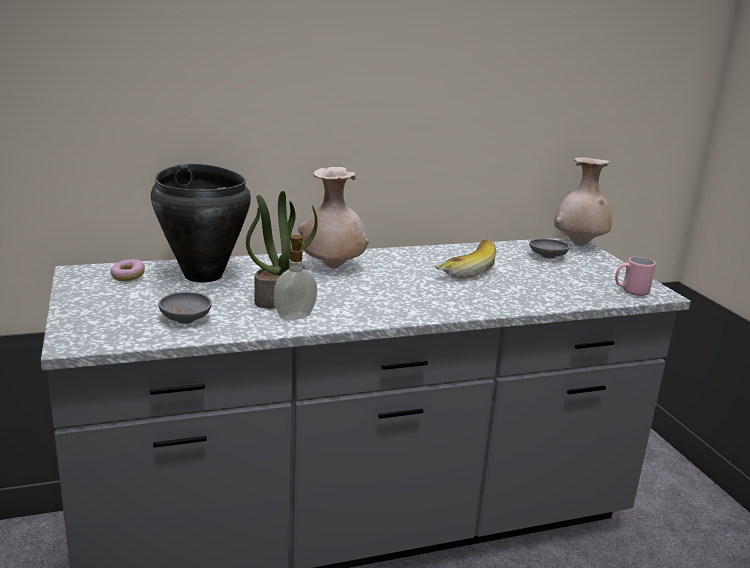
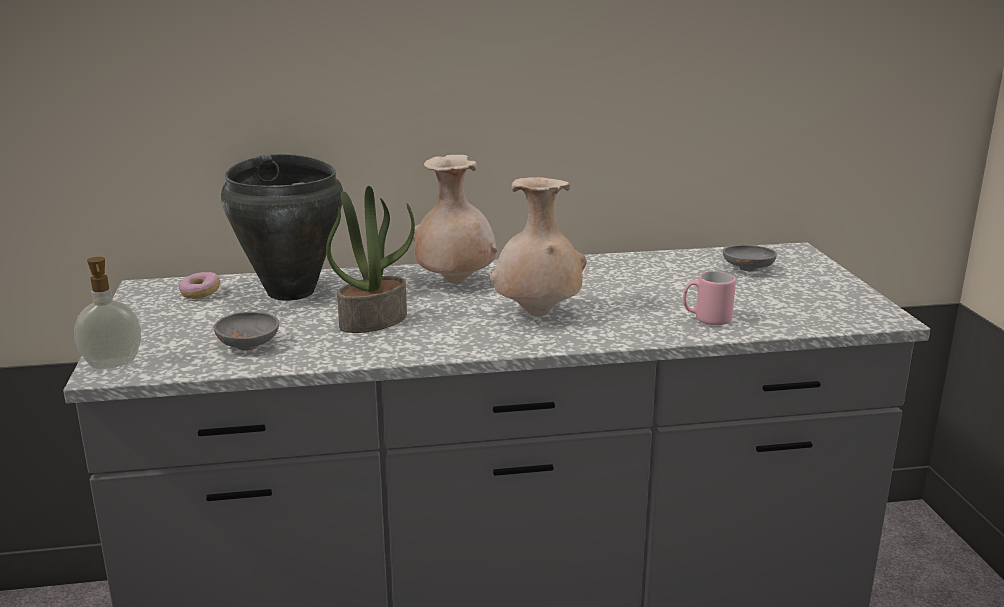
camera: 10 degrees right, 0 degrees up
soap dispenser [273,235,317,321] -> soap dispenser moved to [74,257,141,369]
banana [434,240,496,279] -> none
beige vase [554,157,612,246] -> beige vase moved to [490,177,587,316]
pink mug [615,256,656,296] -> pink mug moved to [683,271,736,325]

